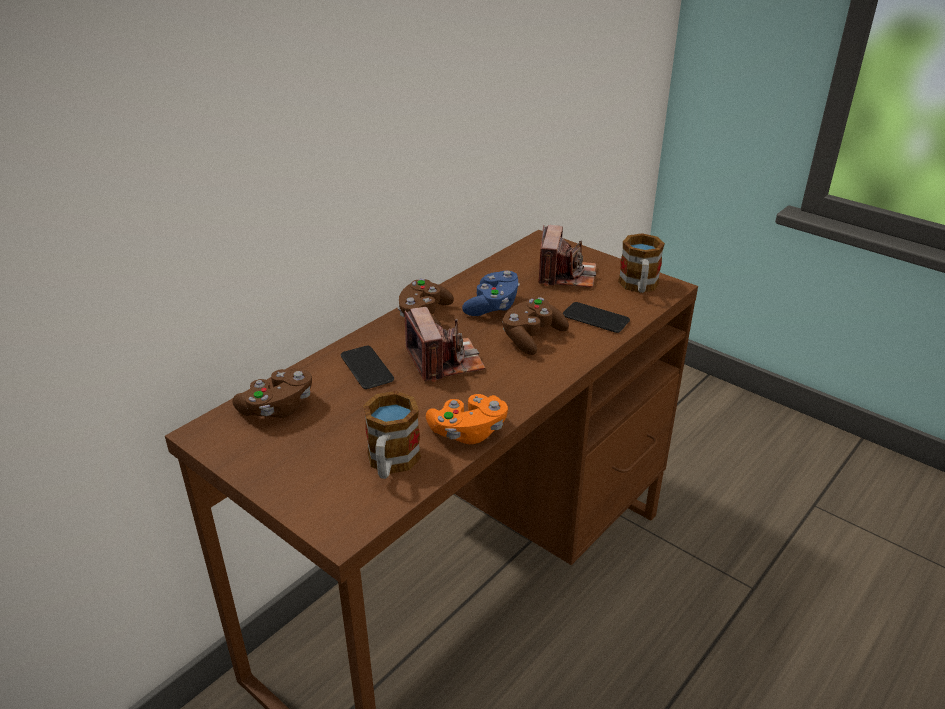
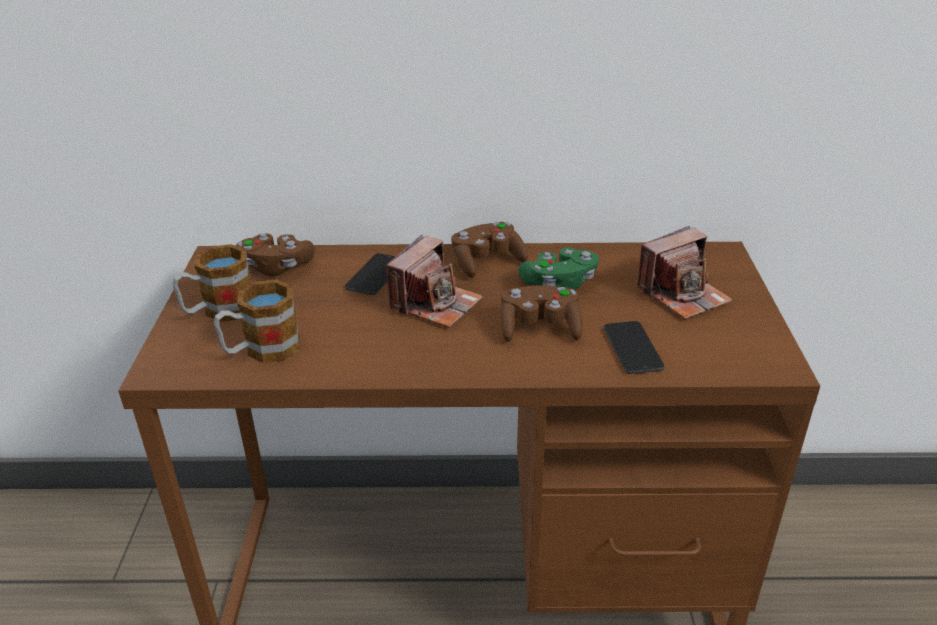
camera: 50 degrees right, 0 degrees up
orange game controller [426,394,508,444] -> none
blue game controller [462,271,520,316] -> green game controller [518,247,599,290]
mug [618,233,665,293] -> mug moved to [173,244,251,322]

